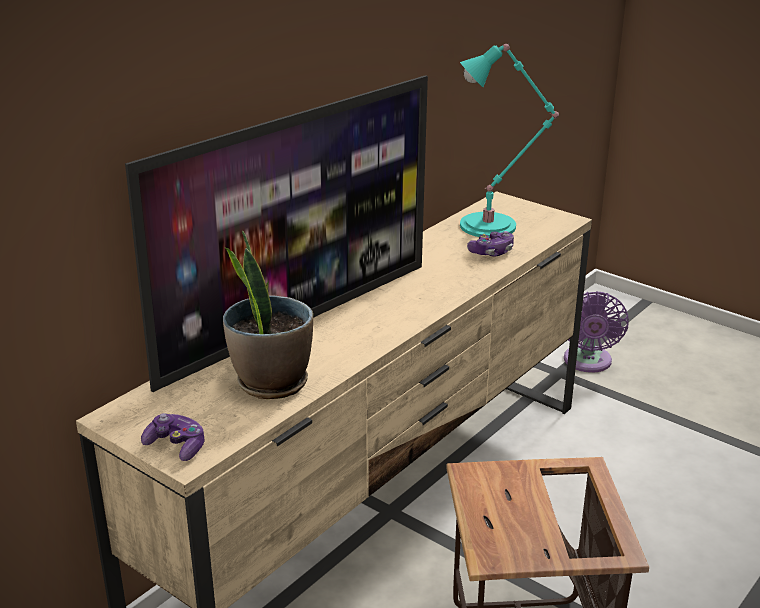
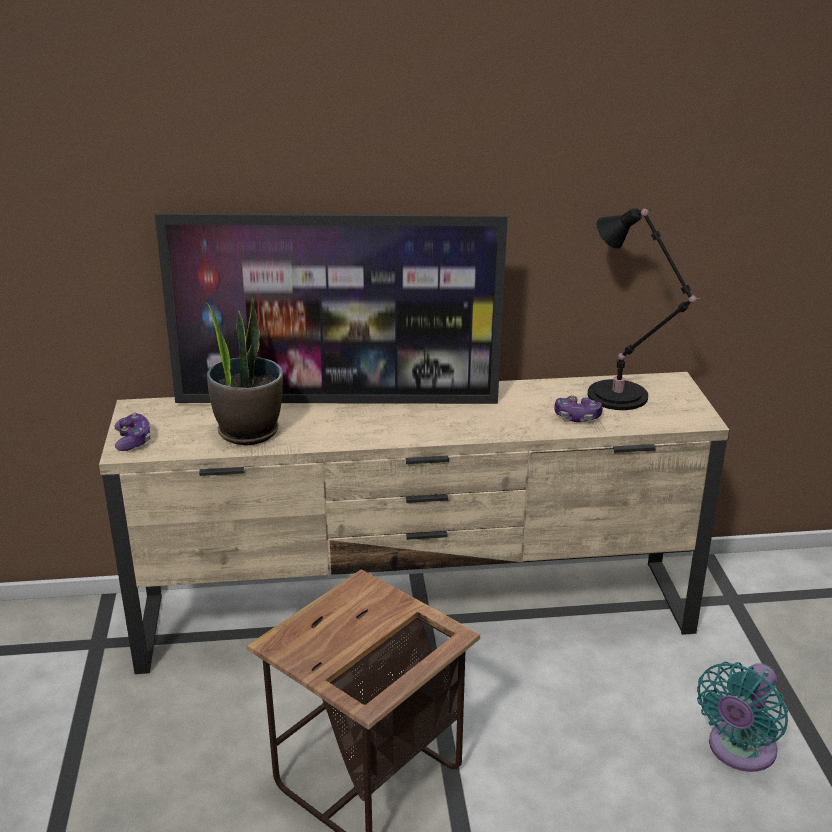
camera: 45 degrees right, 0 degrees up
turquoise table lamp [460,43,559,238] -> black table lamp [588,208,700,410]
purple fan [564,291,629,373] -> none
none -> turquoise fan [697,662,788,772]

